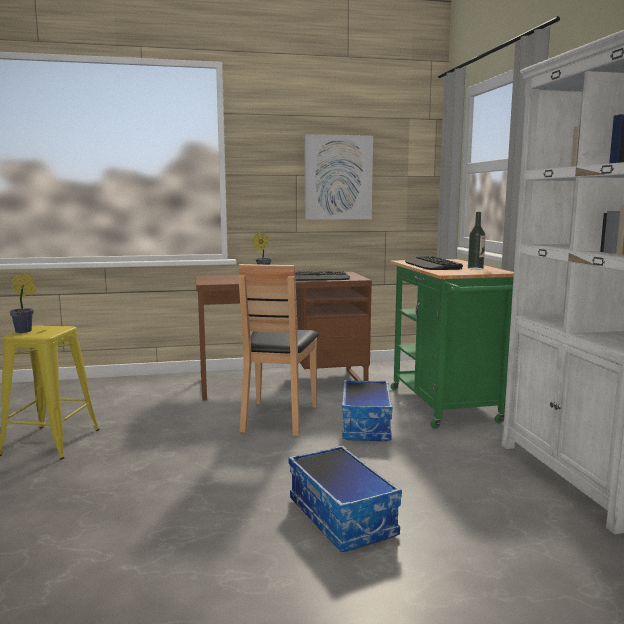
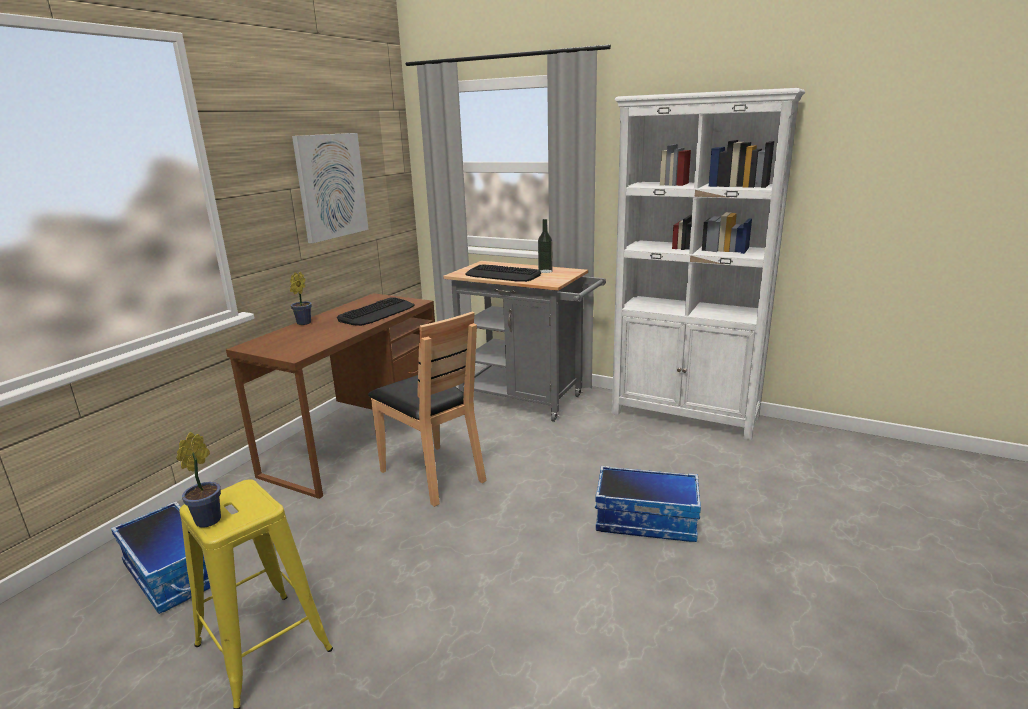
camera: 50 degrees left, 10 degrees up
storage box [342,380,392,441] -> storage box moved to [111,501,210,614]
green cart [390,259,514,429] -> grey cart [443,261,606,422]

